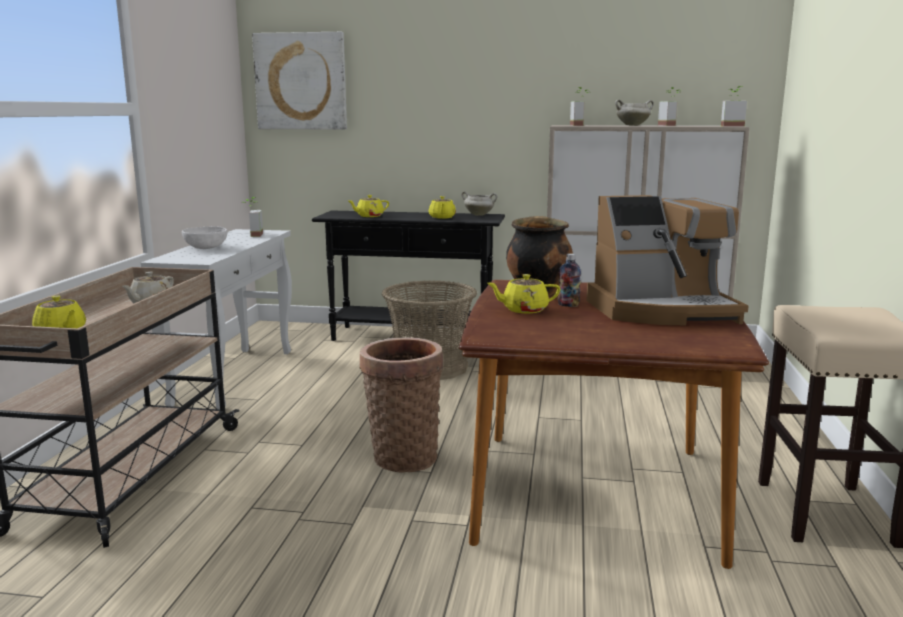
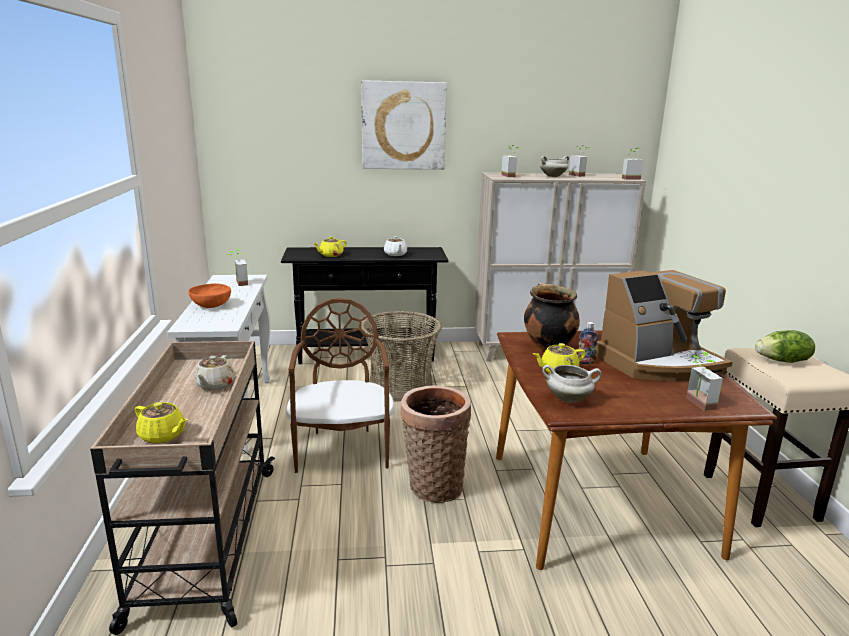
camera: 15 degrees left, 5 degrees up
white bowl [182,226,228,249] -> orange bowl [188,283,231,308]
picture [252,32,347,130] -> picture moved to [361,80,447,170]
yellow teapot [429,196,456,219] -> white teapot [384,236,407,256]
white cooking pot [461,191,497,216] -> white cooking pot moved to [542,365,601,403]
none -> brown chair [286,298,394,473]
none -> potted plant [686,352,723,411]
none -> lettuce [755,330,815,363]

